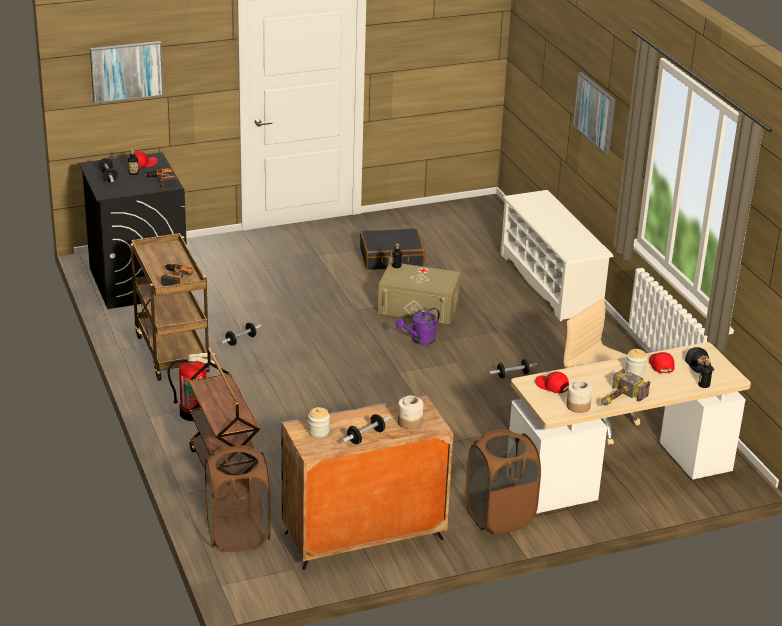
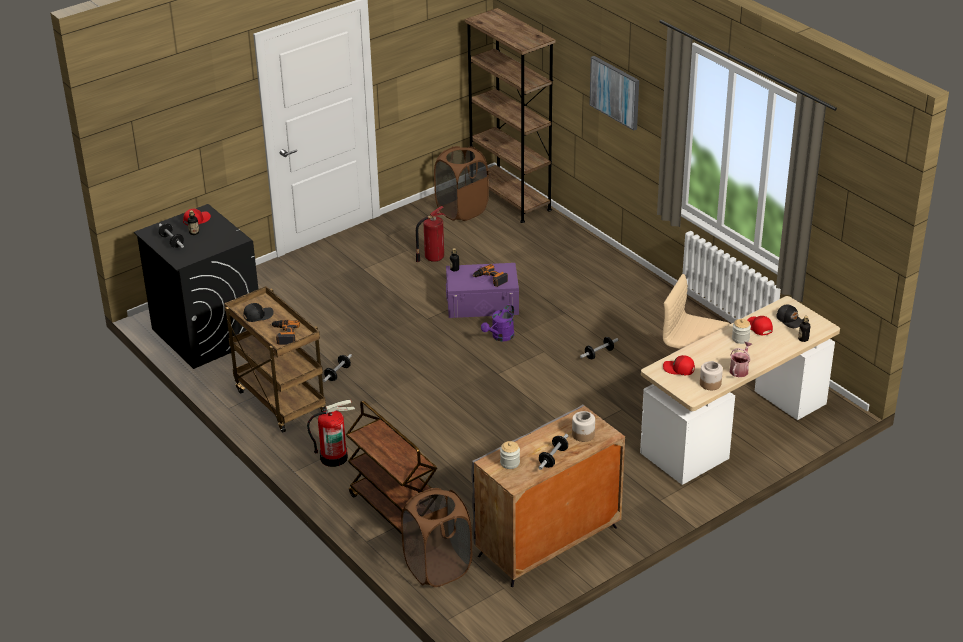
camera: 15 degrees left, 5 degrees up
picture [90,41,164,104] -> none
power drill [145,168,178,189] -> power drill moved to [473,264,508,287]
black suitcase [360,229,425,270] -> fire extinguisher [416,206,446,262]
beige storage box [378,262,461,324] -> purple storage box [446,263,519,318]
brown laundry basket [466,429,541,534] -> brown laundry basket moved to [434,146,489,221]
white shoe rack [500,190,613,321] -> none
hammer [601,369,650,406] -> watering can [730,342,752,377]
none -> black cap [243,303,274,322]
none -> brown bookcase [465,8,556,223]

